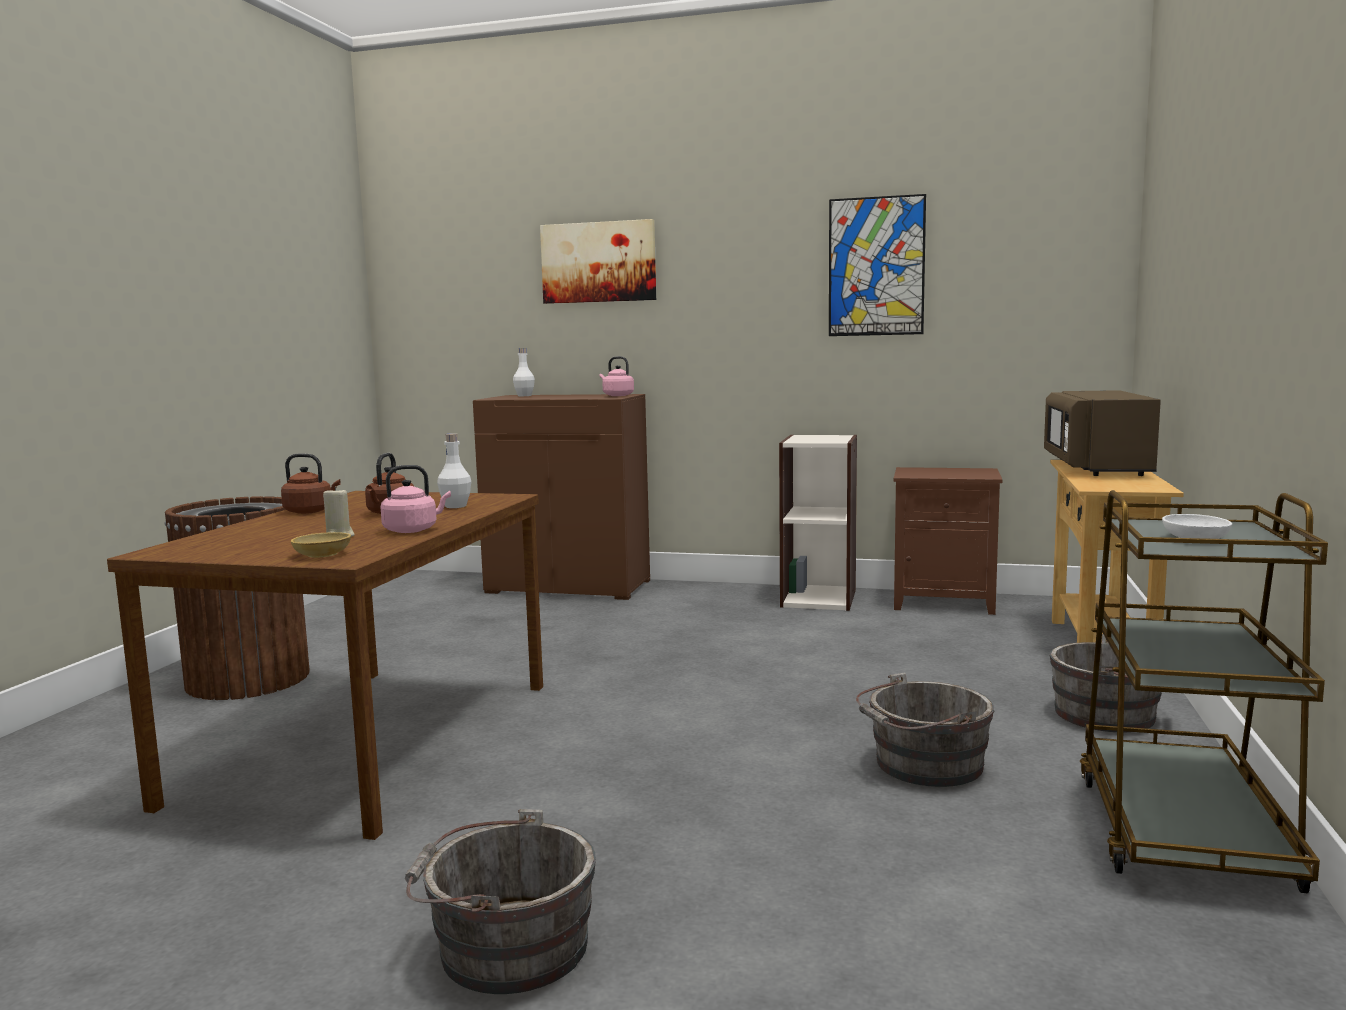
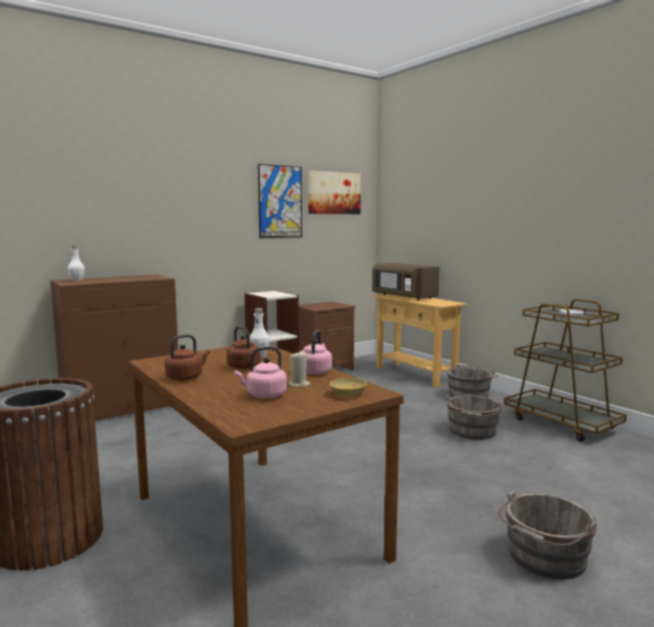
camera: 50 degrees left, 0 degrees up
picture [540,219,656,304] -> picture moved to [308,171,361,214]
pink kettle [599,356,634,396] -> pink kettle moved to [234,347,287,399]

